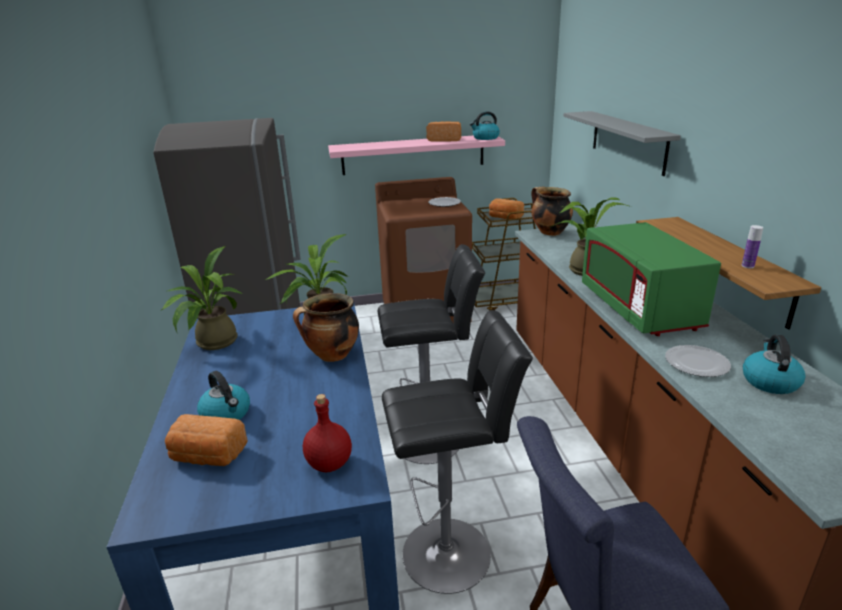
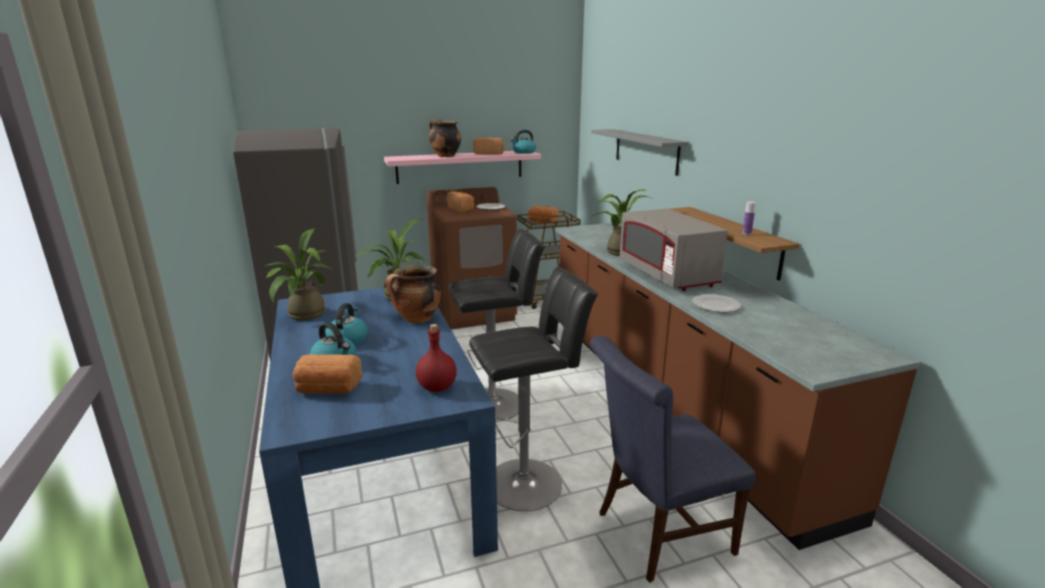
camera: 10 degrees left, 5 degrees down
cooking pot [531,187,573,236] -> cooking pot moved to [429,119,461,157]
green microwave [582,222,721,336] -> grey microwave [620,209,728,291]
kettle [743,334,806,394] -> kettle moved to [325,303,368,345]
none -> bread [447,192,474,212]

